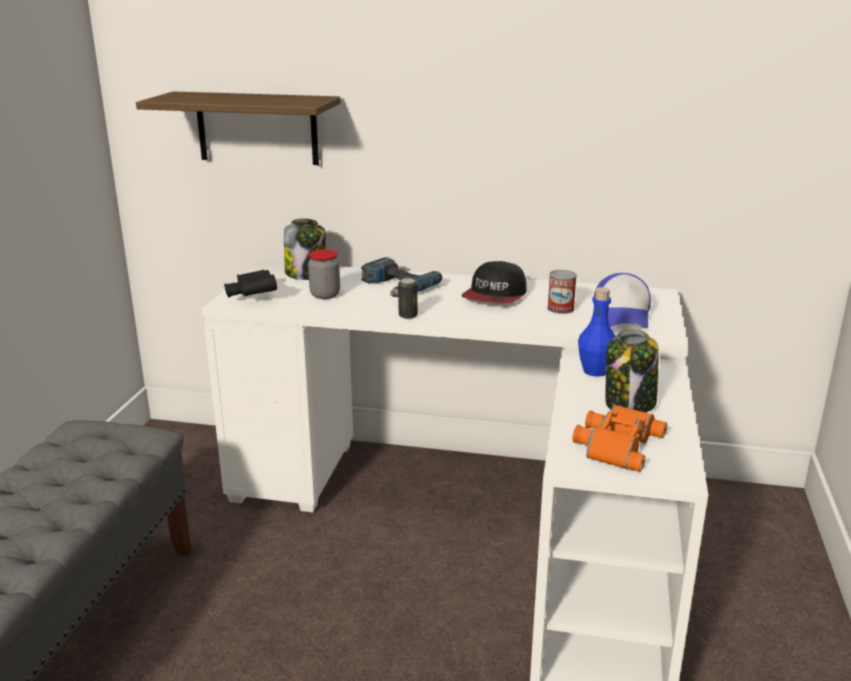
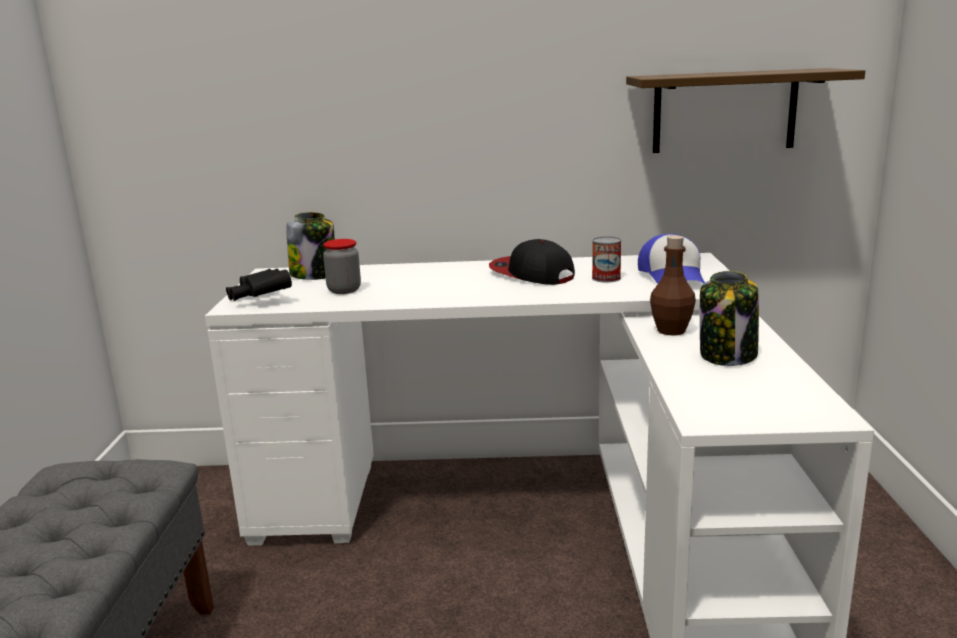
camera: 10 degrees left, 5 degrees down
shelf [136,91,340,165] -> shelf moved to [626,68,865,153]
power drill [361,257,442,297] -> none
can [398,278,418,319] -> none
cap [461,261,527,304] -> cap turned 120 degrees clockwise [489,239,575,285]
orange binoculars [572,405,667,472] -> none
blue bottle [578,287,616,377] -> brown bottle [650,235,696,336]

